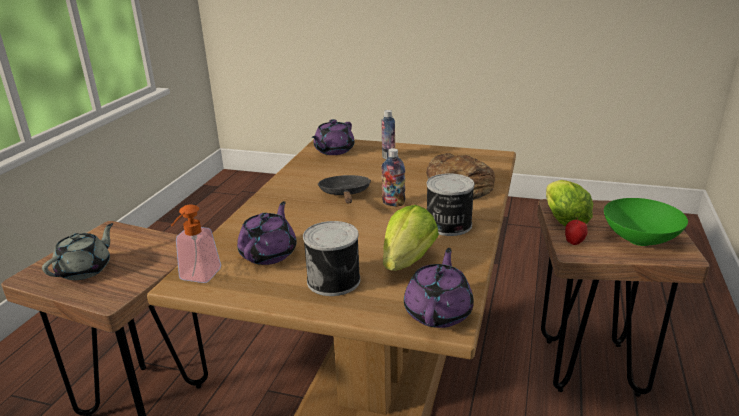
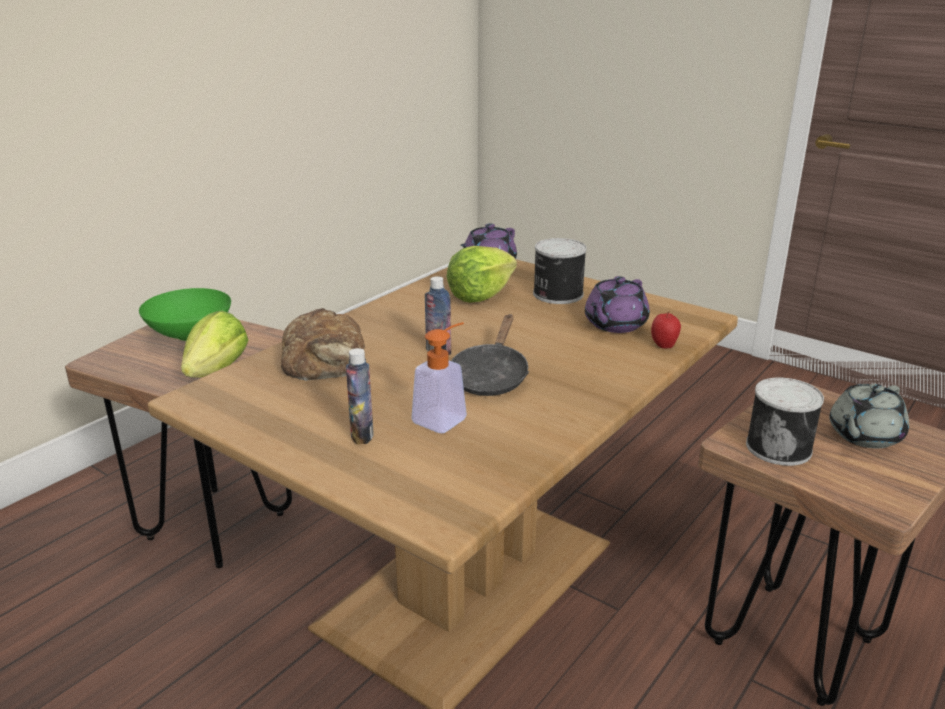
camera: 160 degrees left, 0 degrees up
soap dispenser [171,205,221,283] -> soap dispenser moved to [411,322,467,433]
purple teapot [312,119,355,155] -> none
can [427,173,474,236] -> can moved to [746,377,824,466]
apple [565,217,588,245] -> apple moved to [651,311,681,348]

